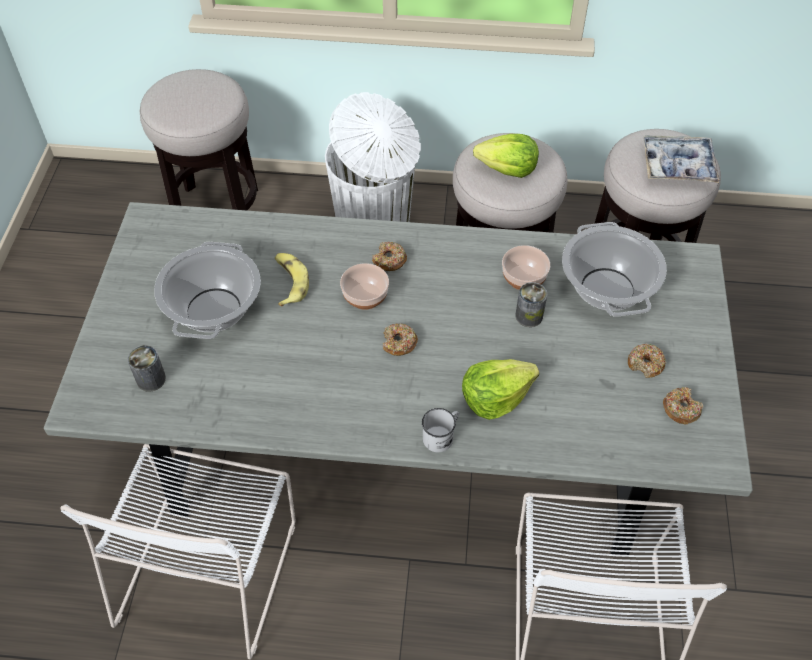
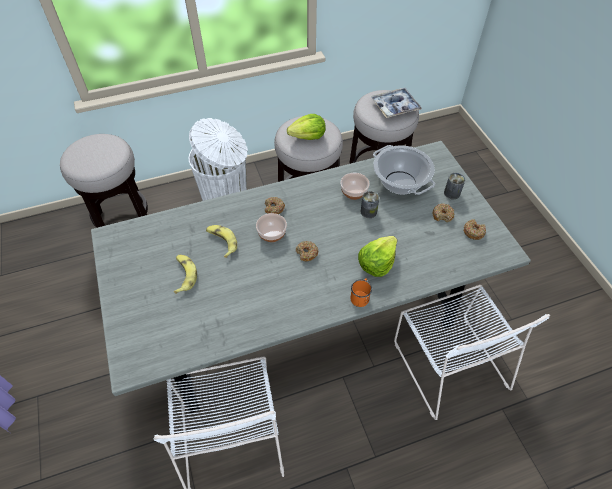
camera: 25 degrees left, 0 degrees up
can [128,345,166,392] -> can moved to [444,173,465,199]
cooking pot [154,242,261,339] -> banana [174,255,197,294]
white mug [422,408,459,452] -> orange mug [350,278,372,307]

